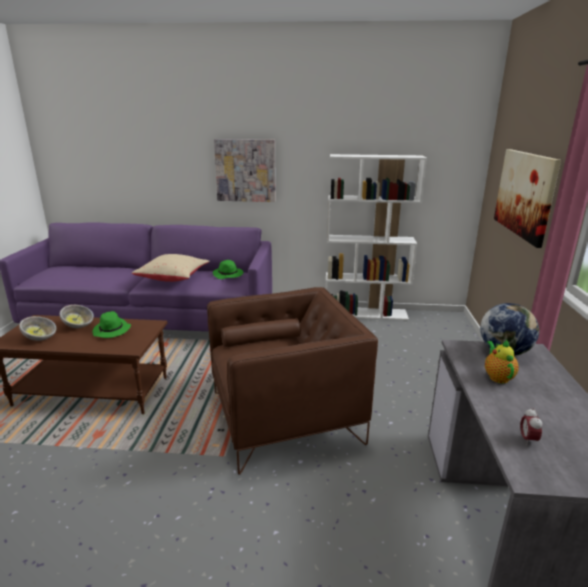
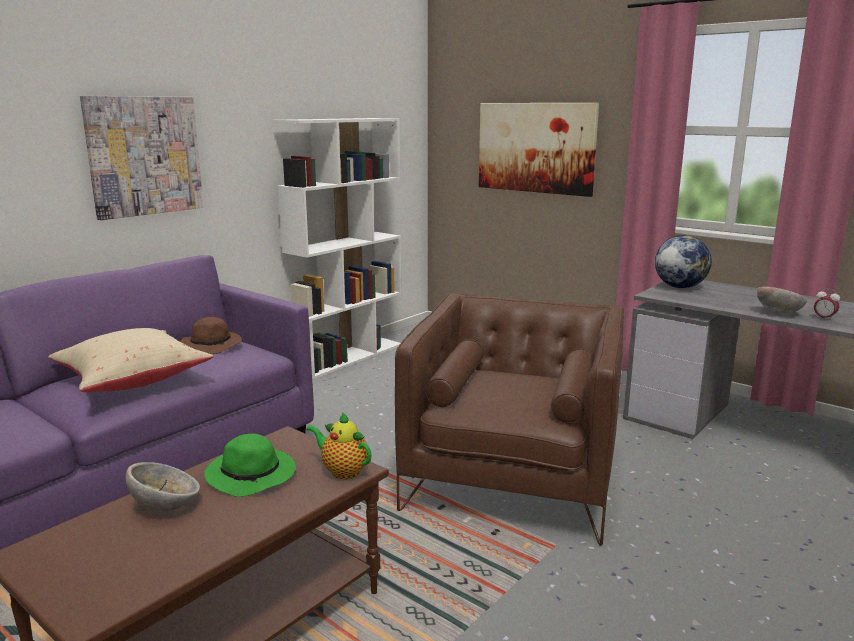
camera: 55 degrees left, 5 degrees down
bowl [19,316,56,341] -> bowl moved to [757,287,807,313]
green hat [213,260,243,279] -> brown hat [180,317,242,354]
teapot [485,339,519,384] -> teapot moved to [306,412,372,479]

